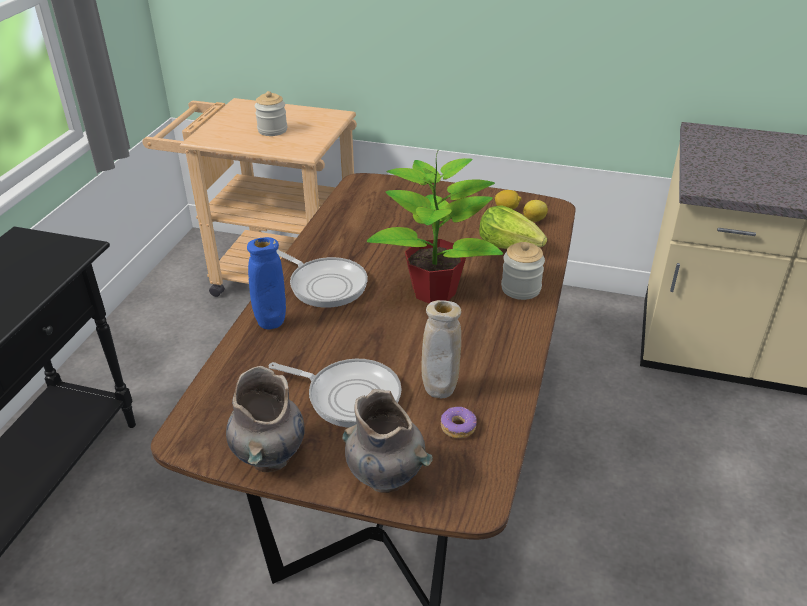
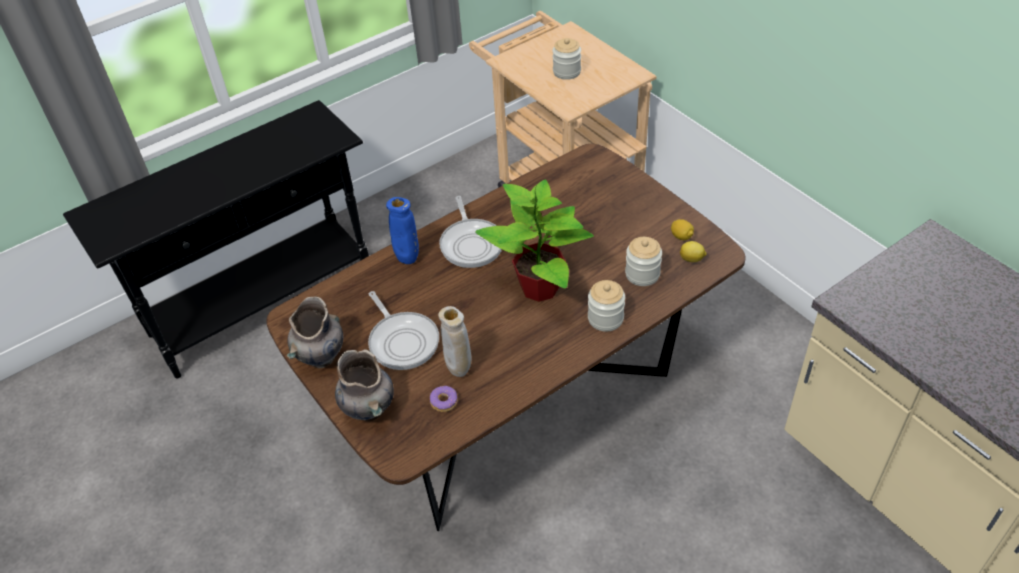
camera: 40 degrees right, 10 degrees up
lettuce [479,205,547,249] -> jar [625,237,662,286]

